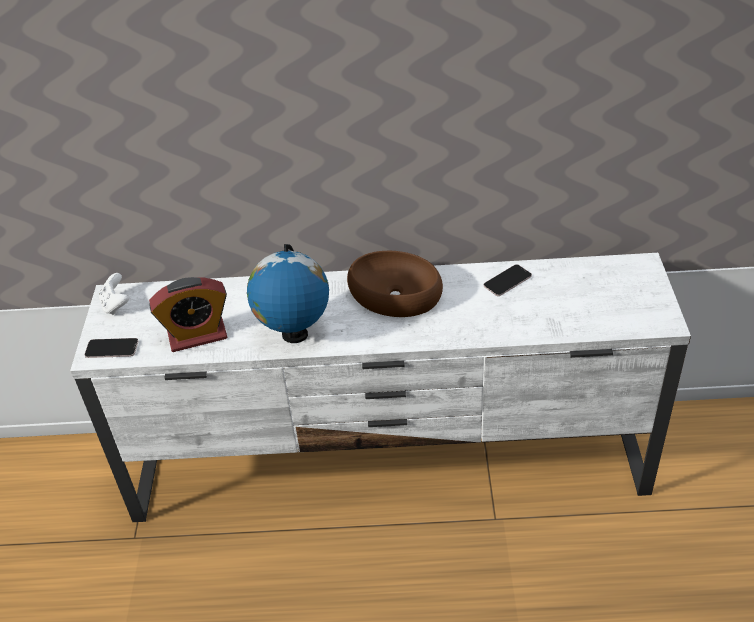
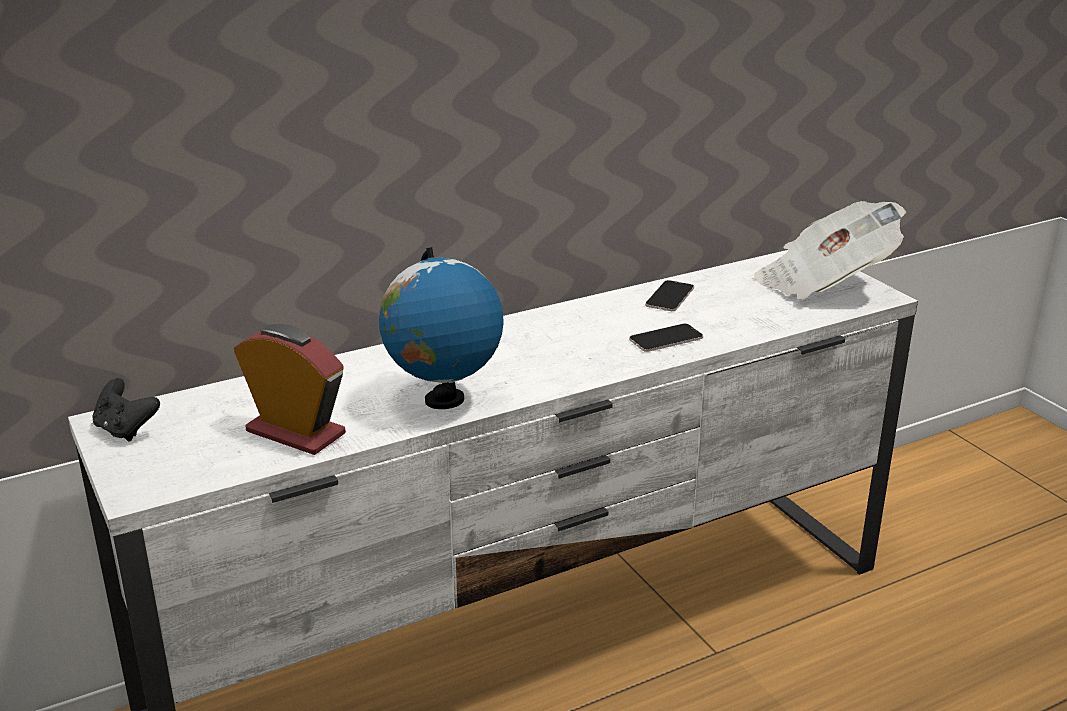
camera: 30 degrees left, 15 degrees down
phone [84,338,138,358] -> phone moved to [629,323,703,352]
white game controller [99,273,129,315] -> black game controller [92,378,160,442]
alarm clock [149,277,228,352] -> alarm clock turned 105 degrees counterclockwise [234,324,346,455]
brown bowl [347,251,443,317] -> none
none -> newspaper [754,201,906,299]

